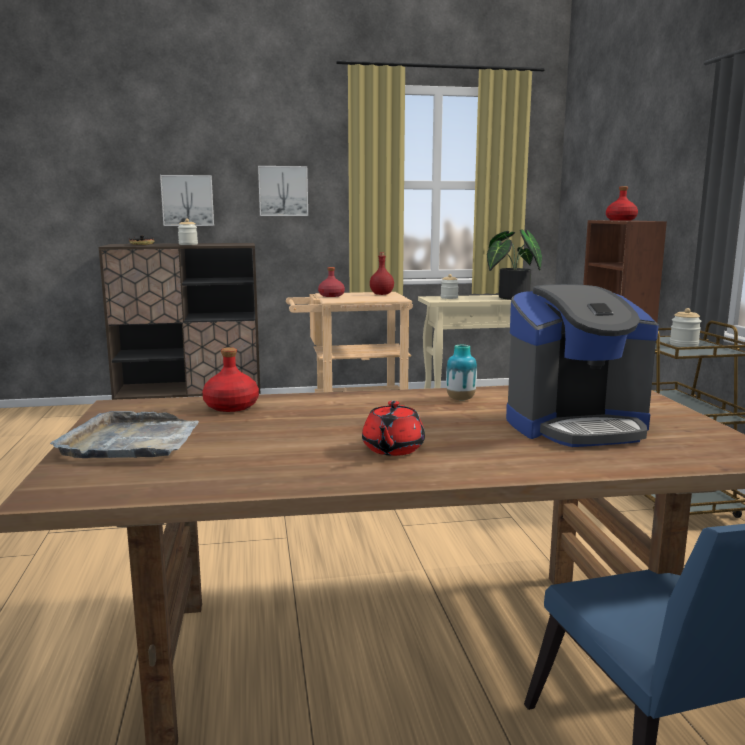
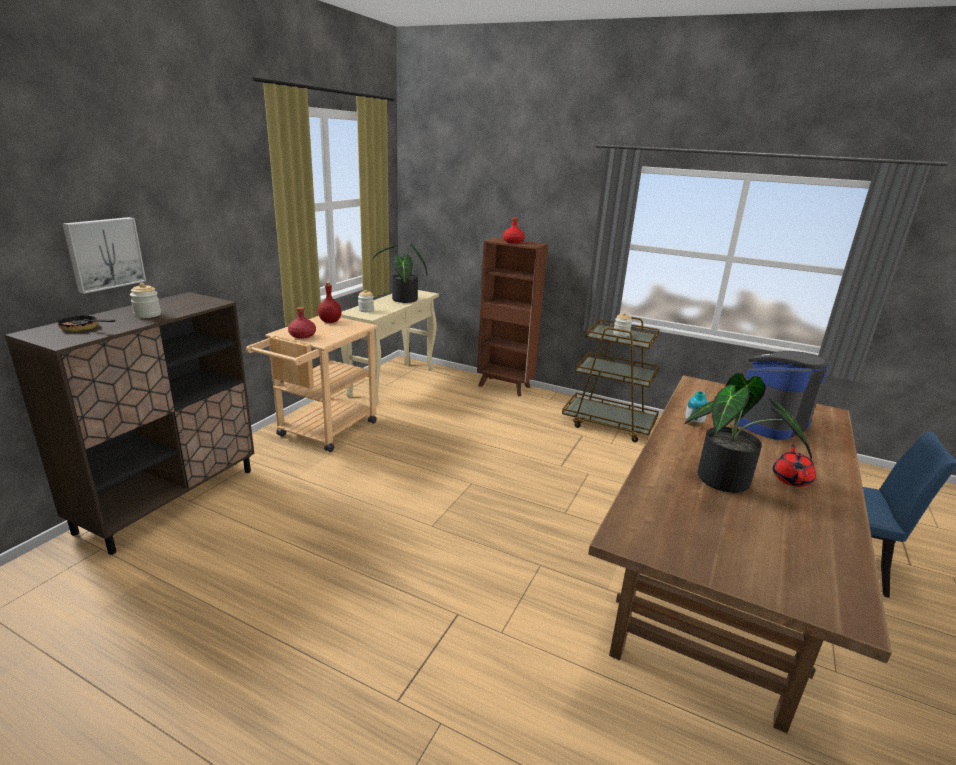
camera: 55 degrees left, 10 degrees up
grey tray [50,411,199,458] -> none
red bottle [202,347,259,412] -> none
picture [258,166,308,216] -> none
red teapot [362,401,425,456] -> red teapot turned 120 degrees counterclockwise [773,445,816,487]
coffee machine [506,284,659,447] -> coffee machine turned 150 degrees counterclockwise [736,351,830,440]
none -> potted plant [685,373,812,493]

